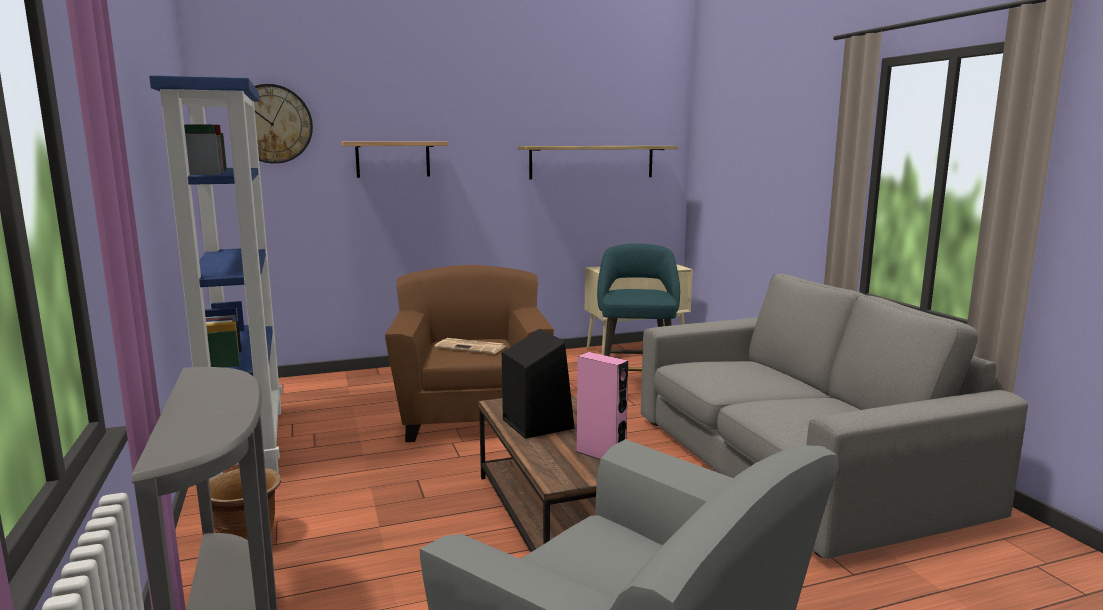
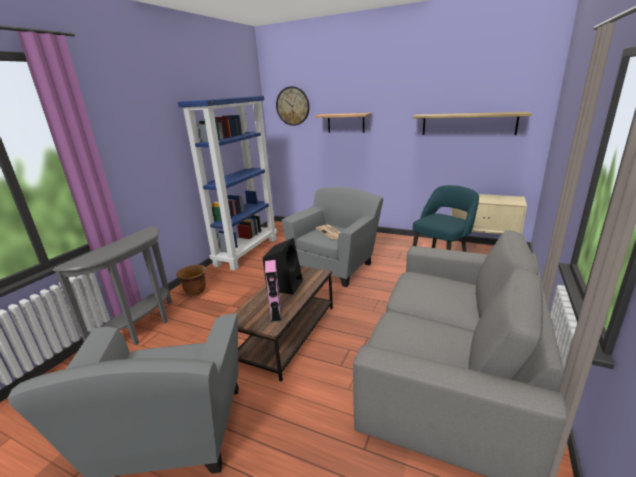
camera: 45 degrees right, 10 degrees up
brown armchair [385,265,554,442] -> grey armchair [282,187,383,287]

